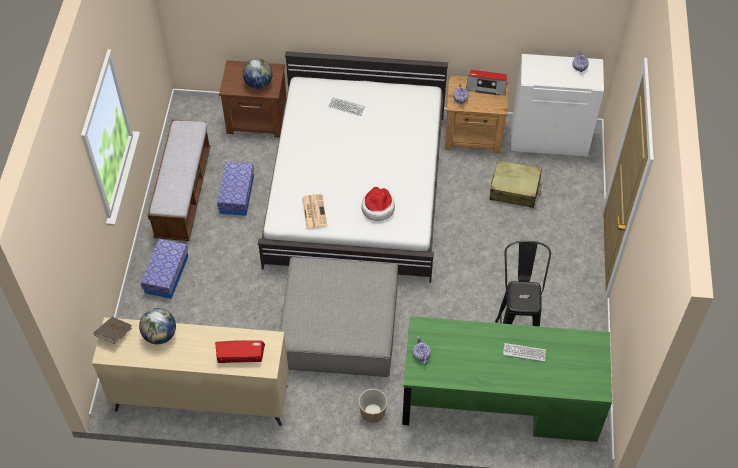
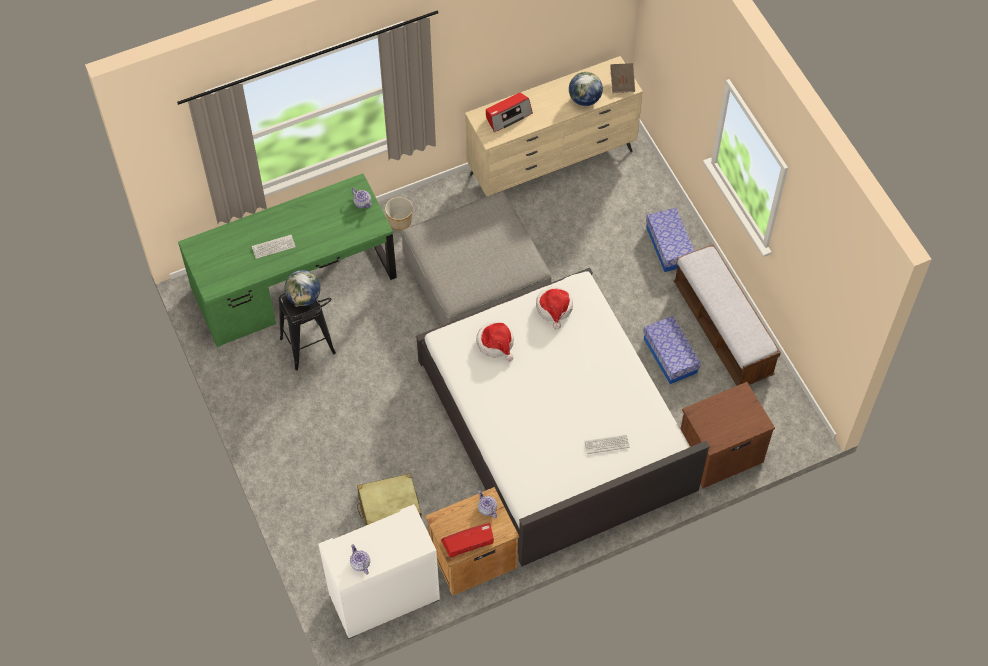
camera: 150 degrees right, 5 degrees up
globe [243,58,273,89] -> globe moved to [285,270,321,306]
newspaper [302,194,327,229] -> hat [536,286,573,329]

